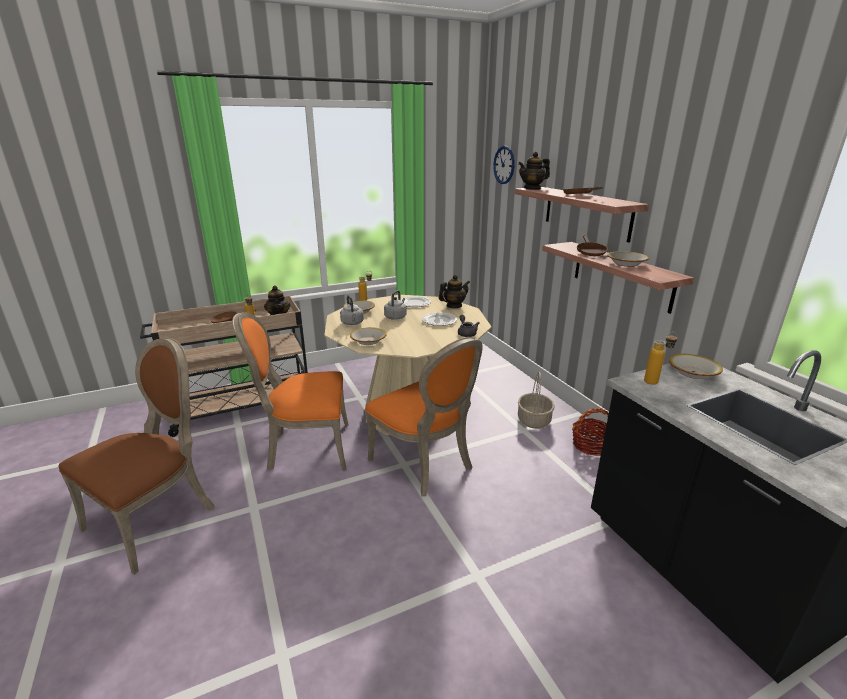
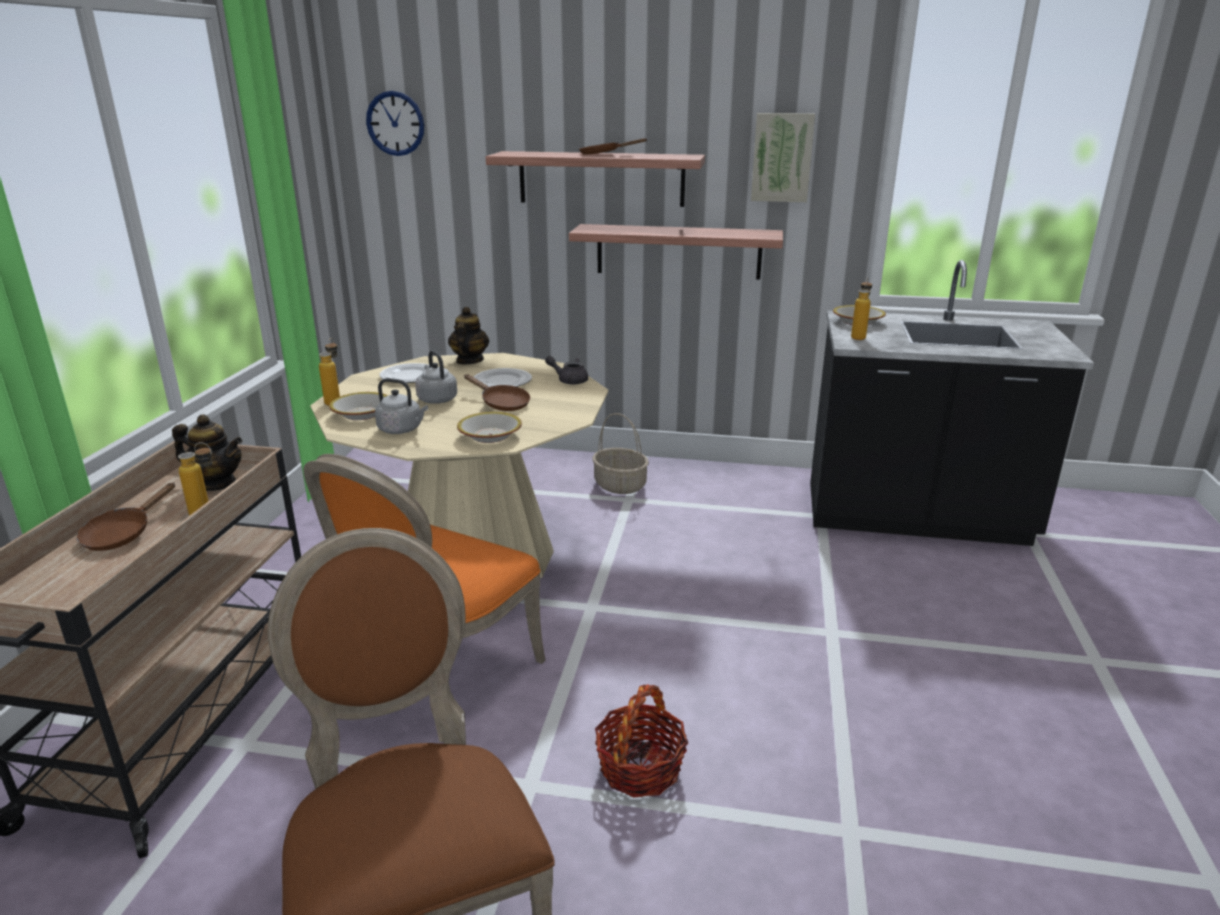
camera: 55 degrees left, 0 degrees up
orange chair [365,337,483,497] -> none
teapot [518,152,550,190] -> none
basket [572,408,609,456] -> basket moved to [595,685,688,798]
brown frying pan [577,235,608,256] -> brown frying pan moved to [464,374,530,411]
bowl [607,251,649,267] -> none
none -> picture [751,113,815,202]

